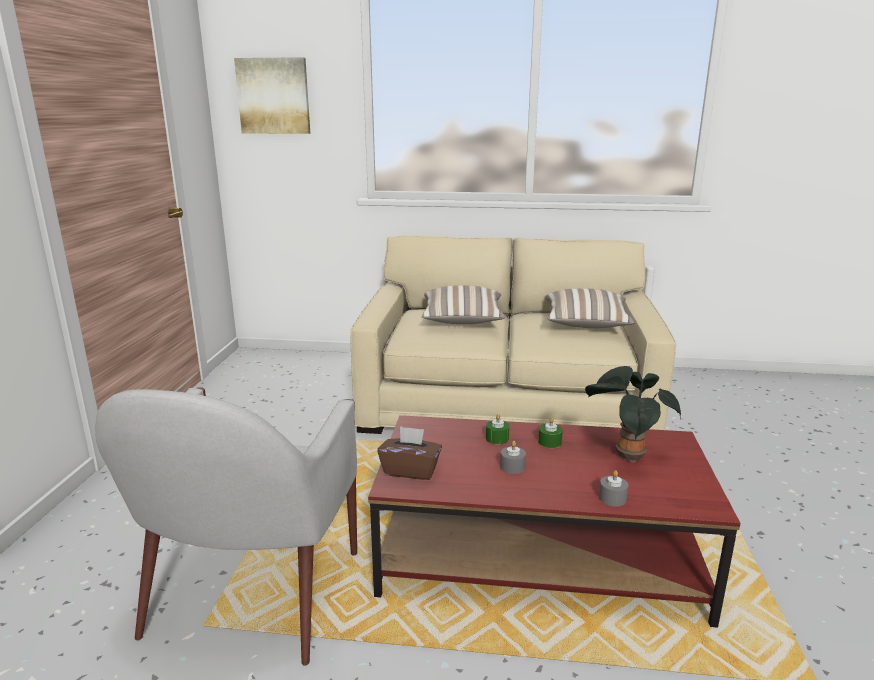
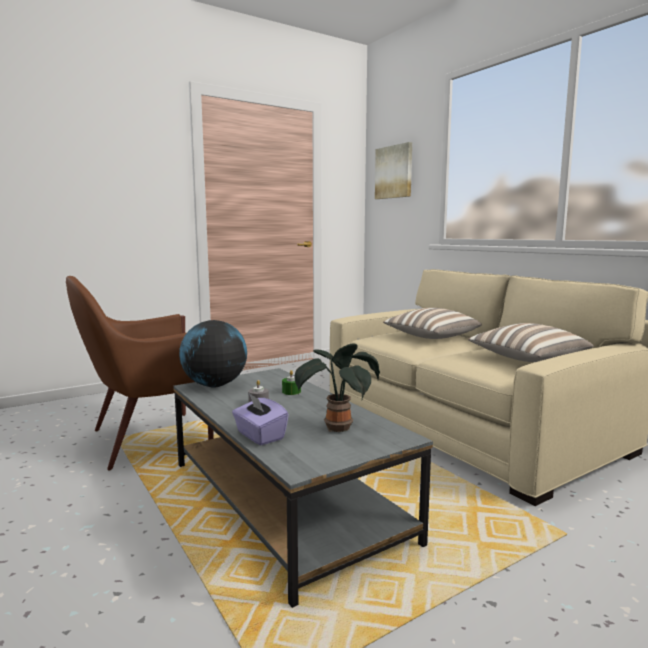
camera: 50 degrees right, 10 degrees down
white armchair [95,387,357,666] -> brown armchair [66,276,213,470]
red coffee table [368,415,740,628] -> grey coffee table [173,368,433,608]
brown tissue box [377,426,442,480] -> globe [179,320,247,388]
green candle [538,417,563,448] -> none
grey candle [599,470,628,507] -> purple tissue box [232,393,289,445]

